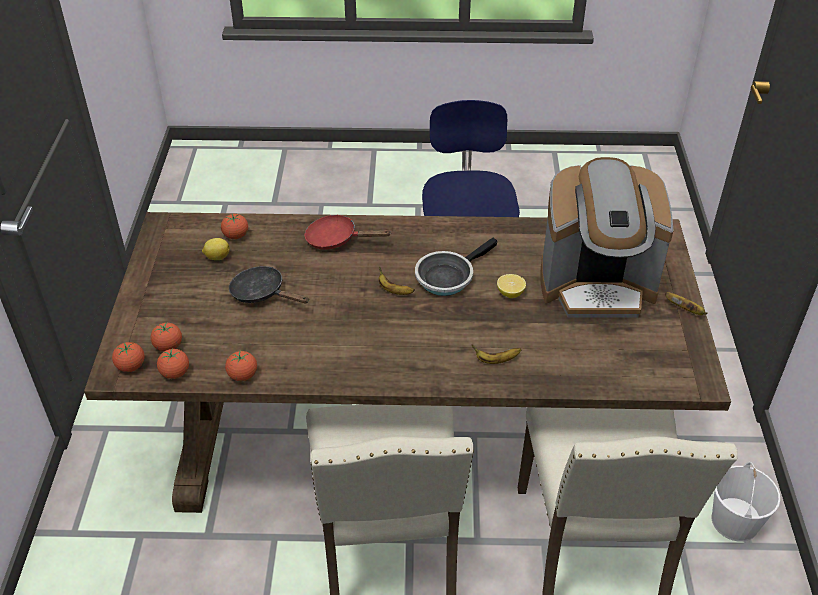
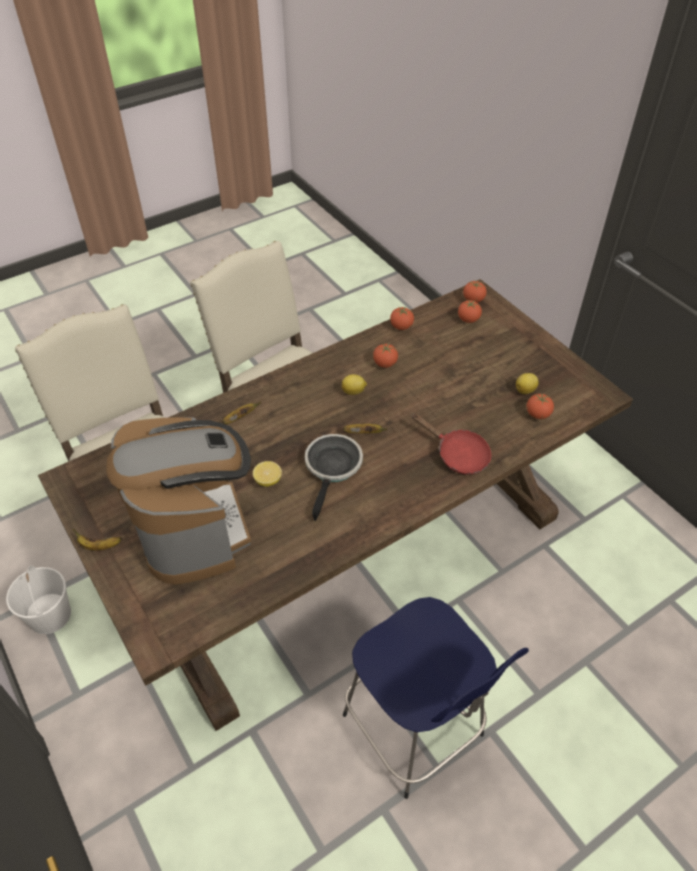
camera: 145 degrees right, 5 degrees up
tomato [157,349,189,379] -> tomato moved to [373,344,398,368]
black frying pan [229,266,309,303] -> none
red frying pan [305,214,392,250] -> red frying pan turned 60 degrees clockwise [412,414,491,475]
coffee machine [540,157,674,318] -> coffee machine turned 105 degrees clockwise [106,417,251,585]
none -> lemon [342,374,367,395]

